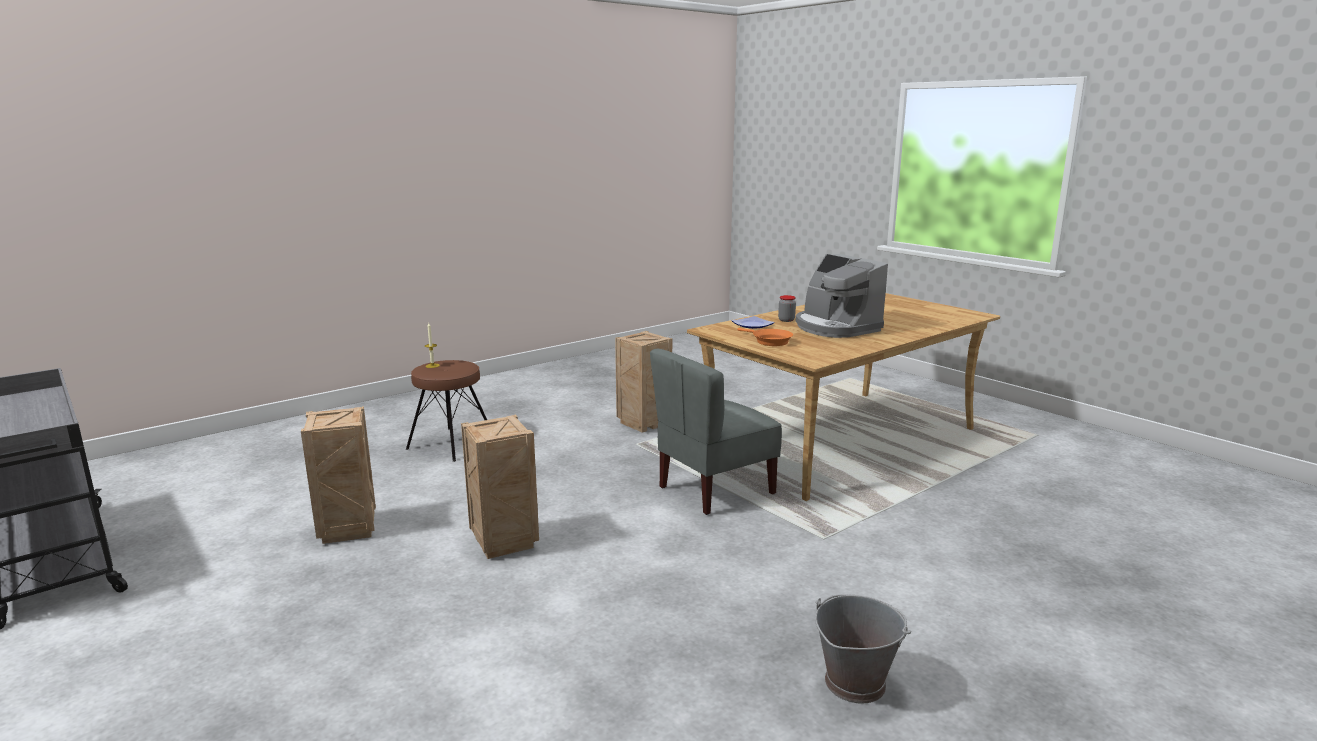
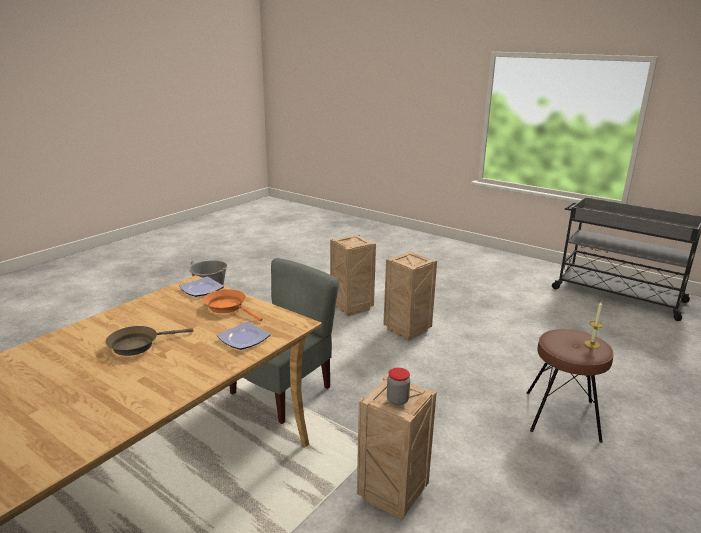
camera: 165 degrees right, 5 degrees up
crate [301,406,376,544] -> crate moved to [330,234,376,316]
jar [778,295,796,322] -> jar moved to [387,368,410,406]
coffee machine [796,254,888,338] -> brown frying pan [105,326,193,356]
none -> plate [179,277,224,297]

